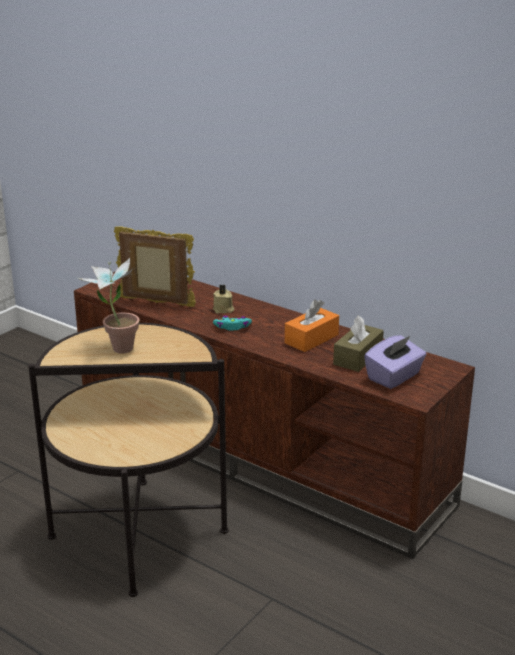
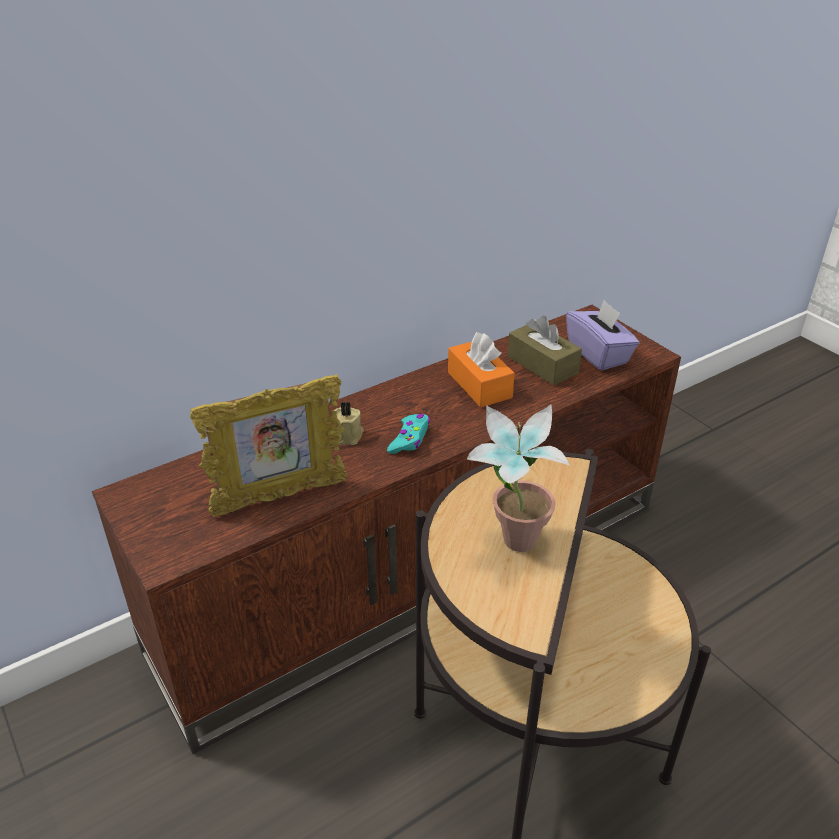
camera: 70 degrees left, 10 degrees up
picture frame [114,226,196,307] -> picture frame turned 150 degrees counterclockwise [190,374,347,517]

